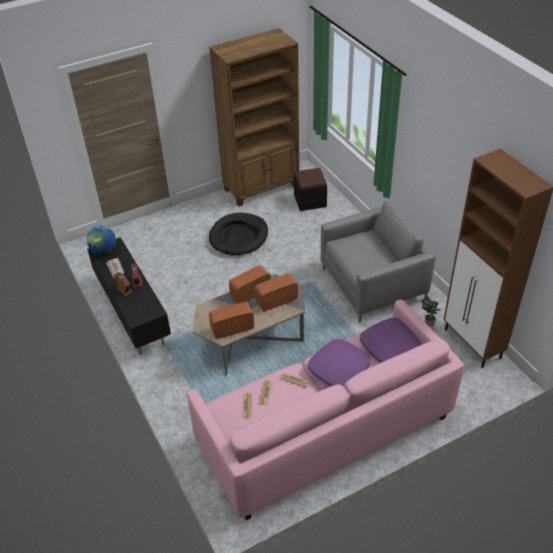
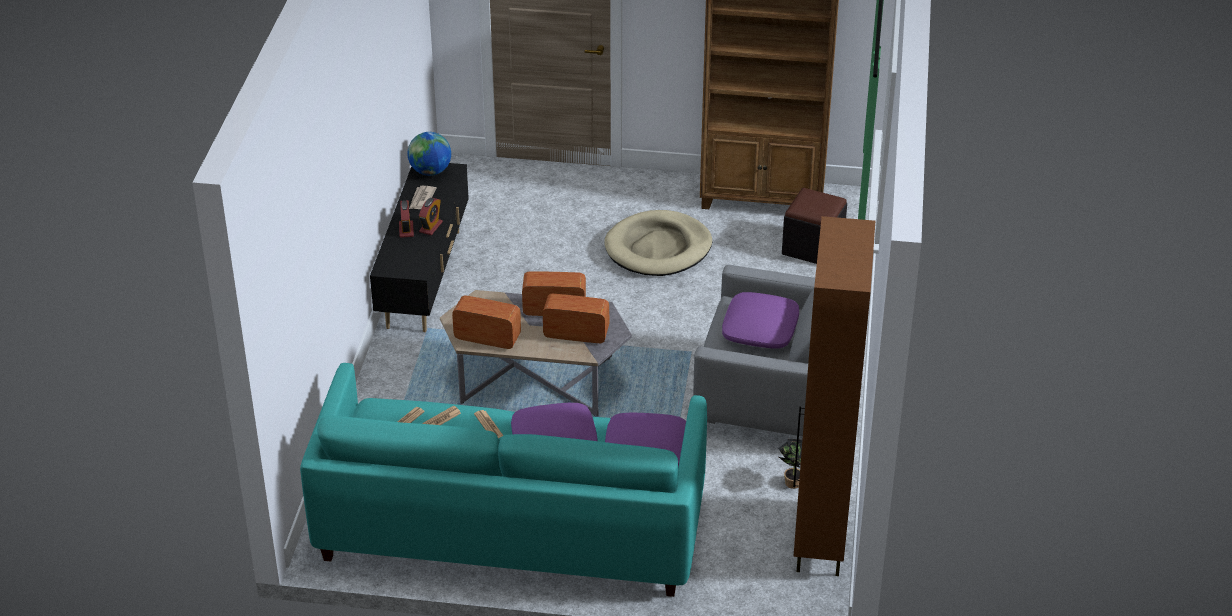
camera: 35 degrees right, 5 degrees down
pink sofa [187,300,464,521] -> turquoise sofa [300,363,707,597]
black dog bed [209,213,268,255] -> beige dog bed [604,210,712,276]
none -> purple pillow [722,292,799,349]

